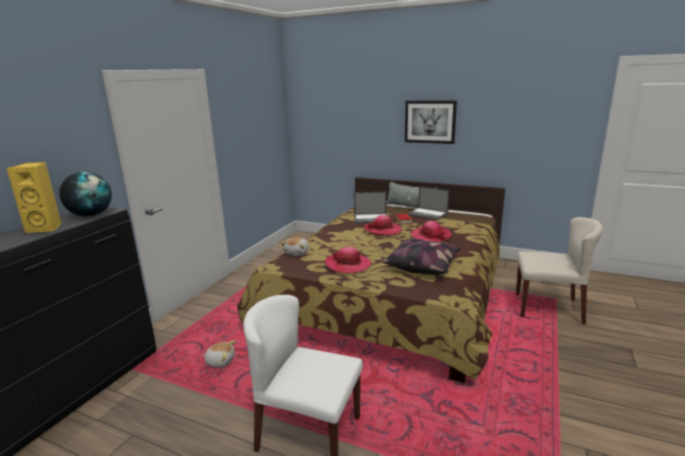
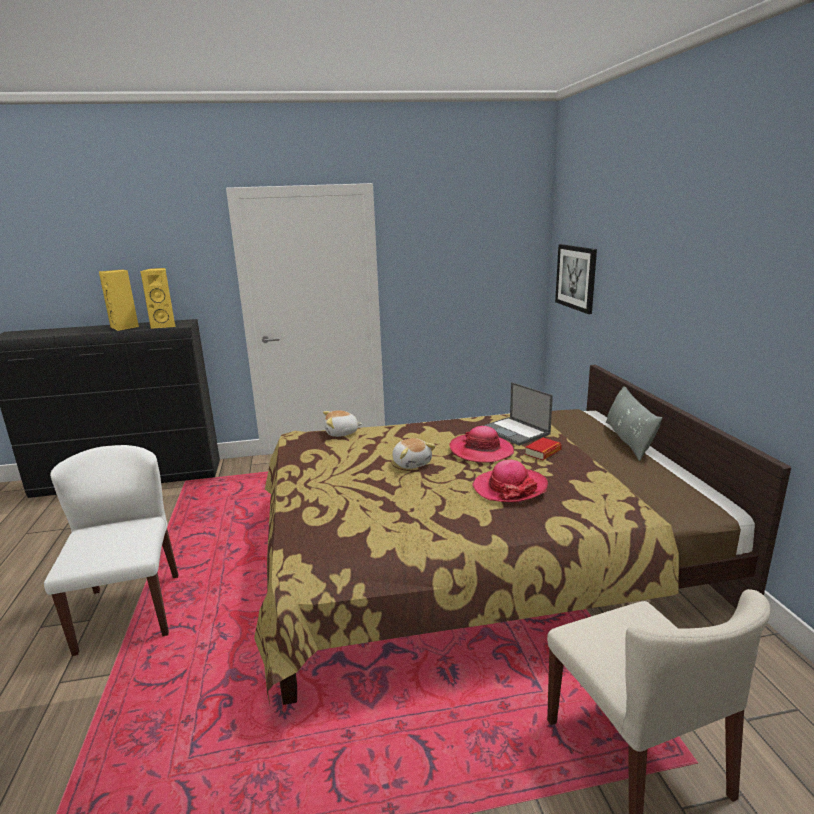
camera: 55 degrees right, 0 degrees up
globe [59,171,112,217] -> yellow speaker [140,268,175,329]
plush toy [202,341,236,367] -> plush toy moved to [392,438,436,469]
hat [325,247,372,273] -> none
pillow [382,239,461,275] -> none
picture [405,101,457,144] -> picture moved to [555,244,597,314]
laptop [407,186,449,220] -> none

